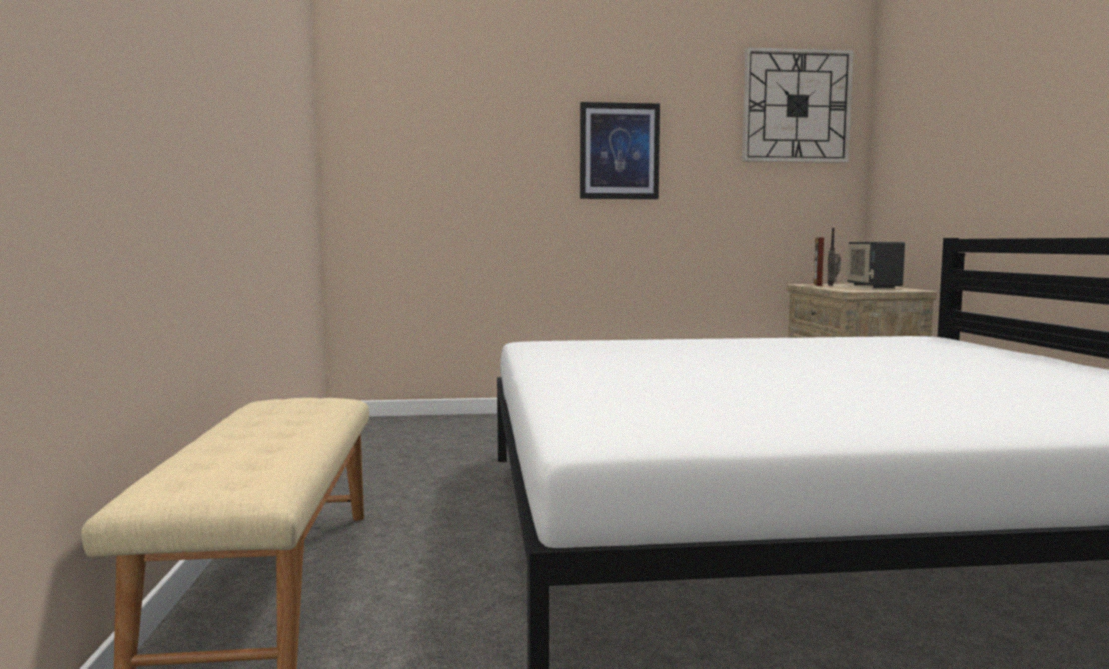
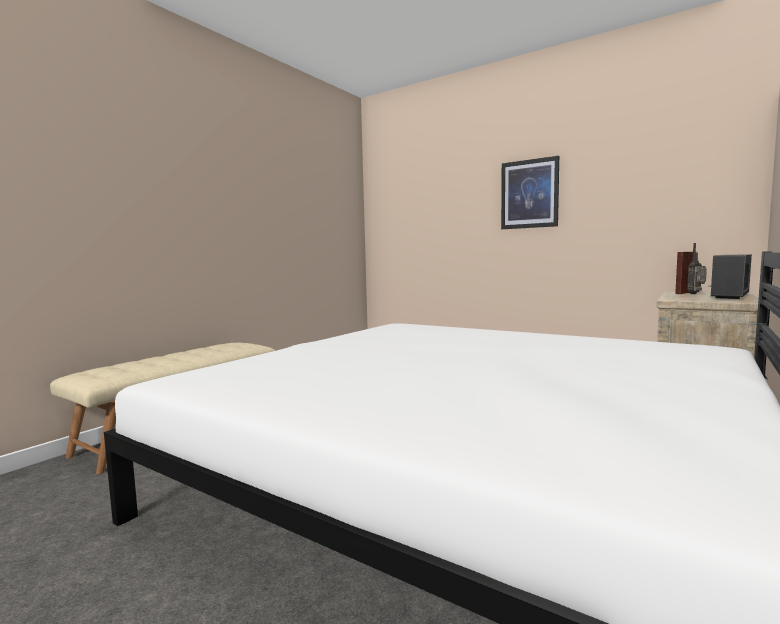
camera: 40 degrees right, 0 degrees up
wall clock [742,47,854,163] -> none

